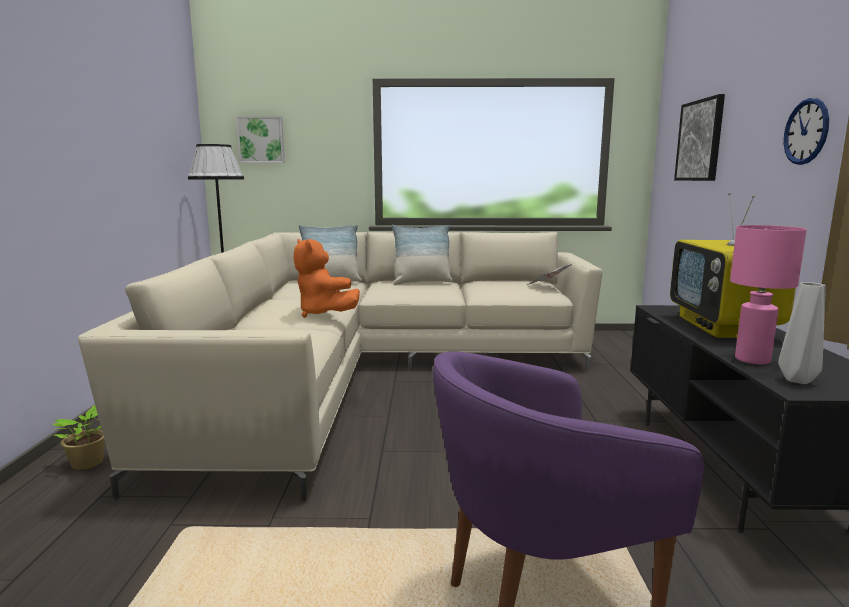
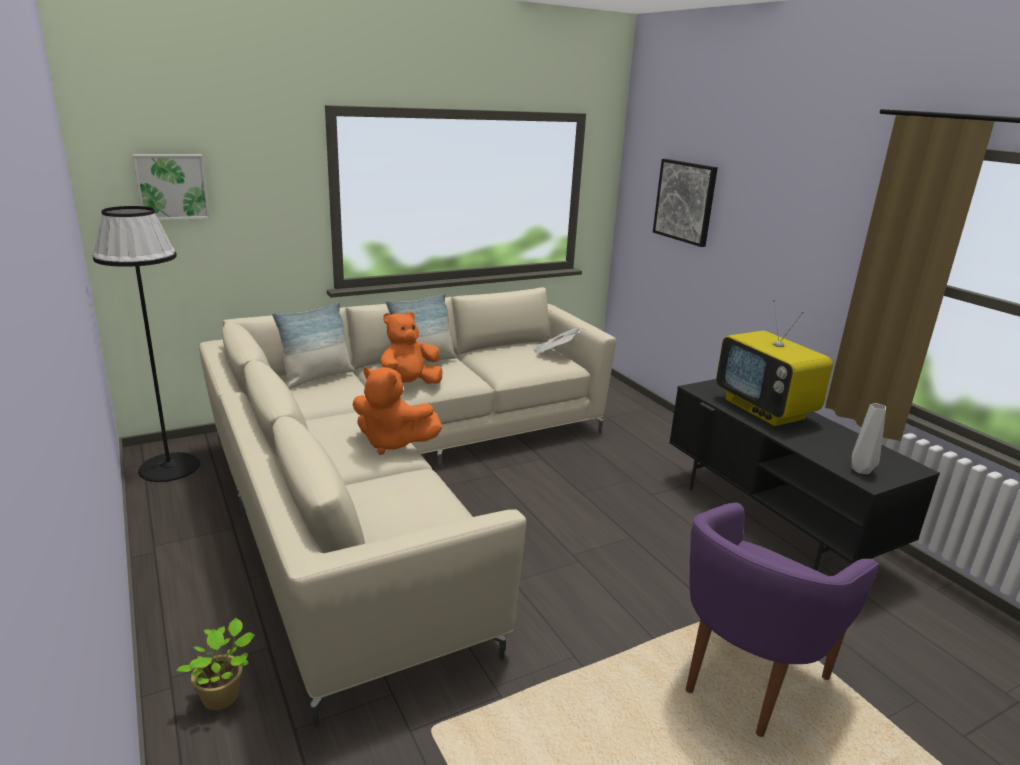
camera: 30 degrees left, 10 degrees up
pink table lamp [730,225,807,365] -> none
wall clock [784,98,829,165] -> none
none -> orange plush toy [380,311,442,384]

